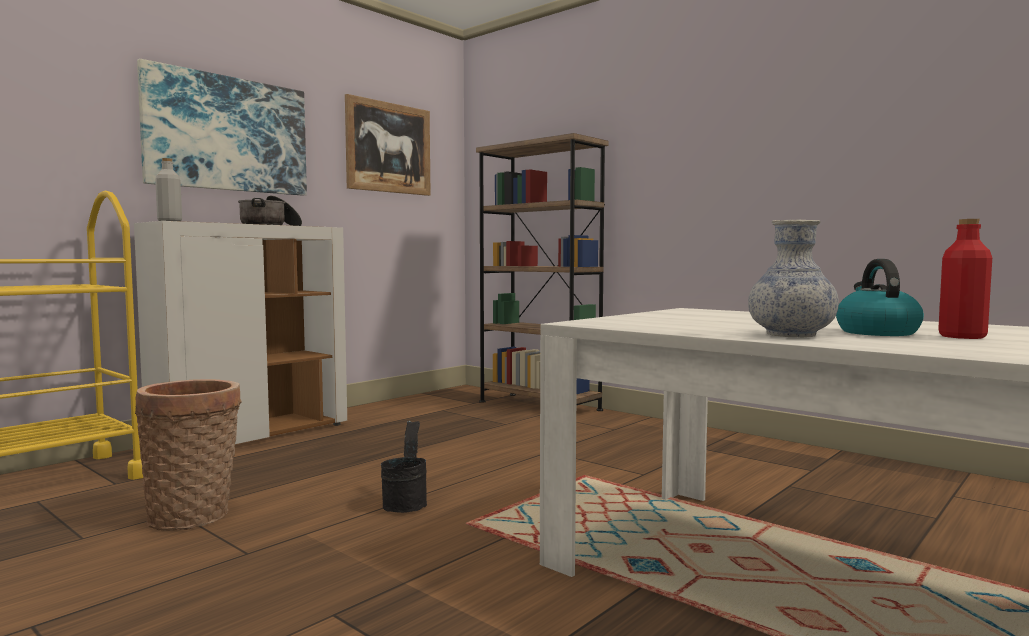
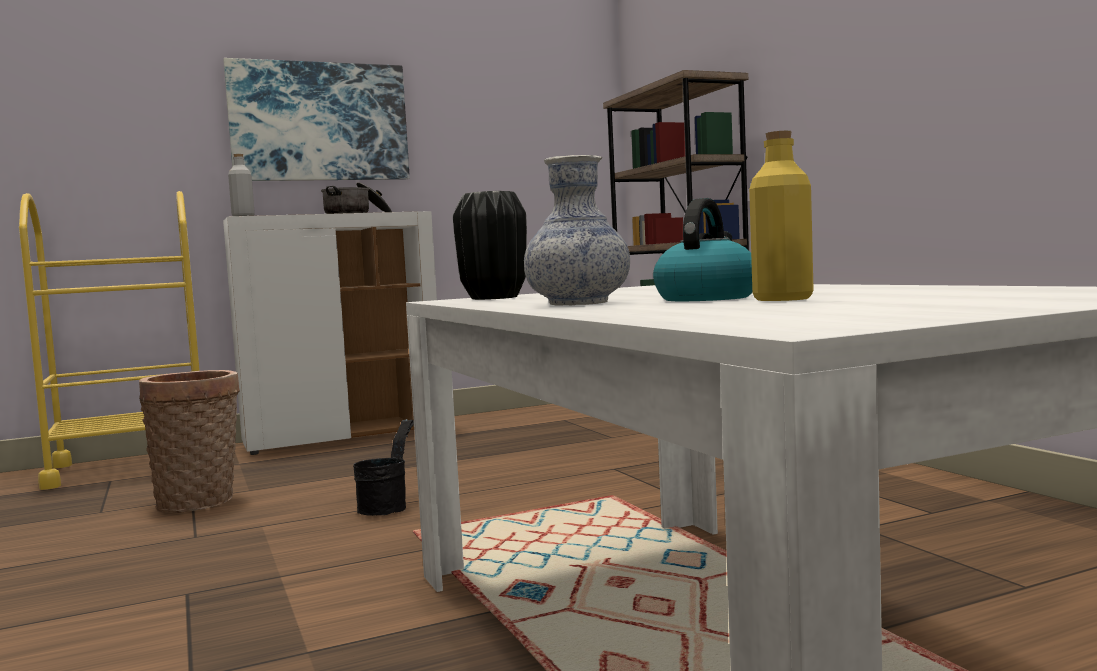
camera: 25 degrees right, 0 degrees up
picture [345,94,430,196] -> none
red bottle [938,219,992,339] -> yellow bottle [749,131,814,301]
none -> black vase [453,191,527,300]

